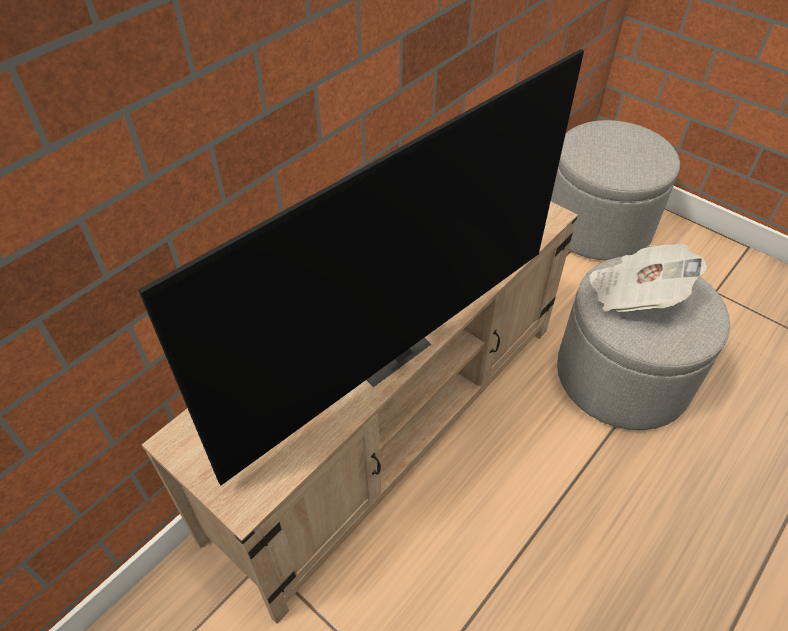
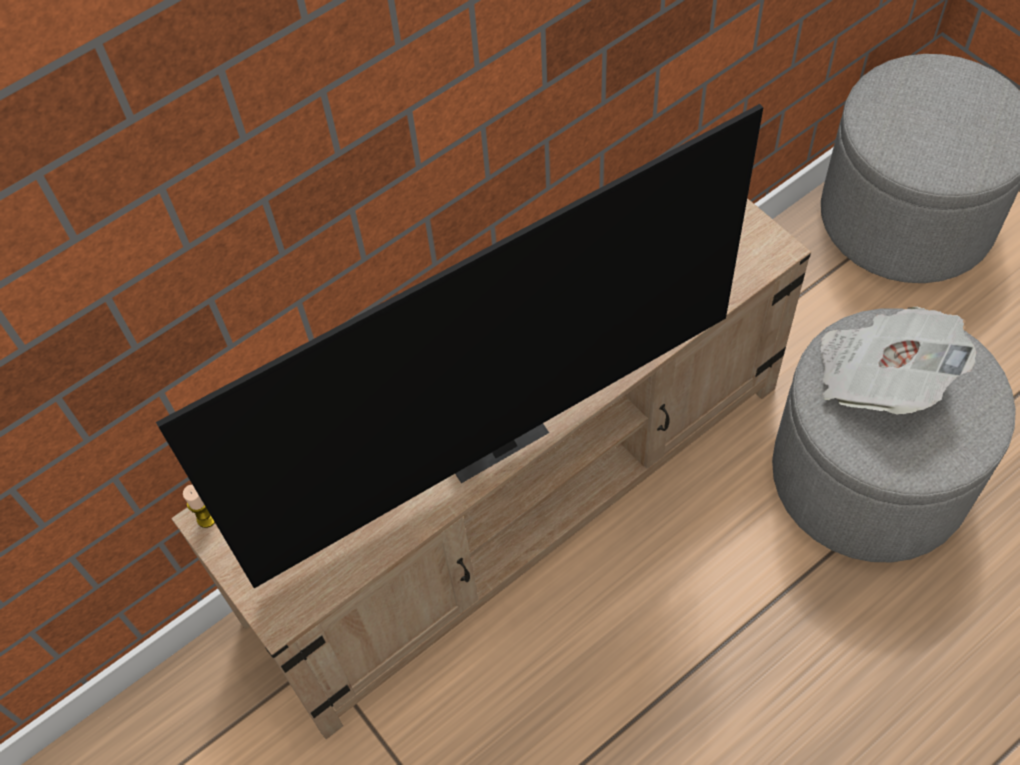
camera: 15 degrees right, 10 degrees up
none -> candle [183,485,215,528]

